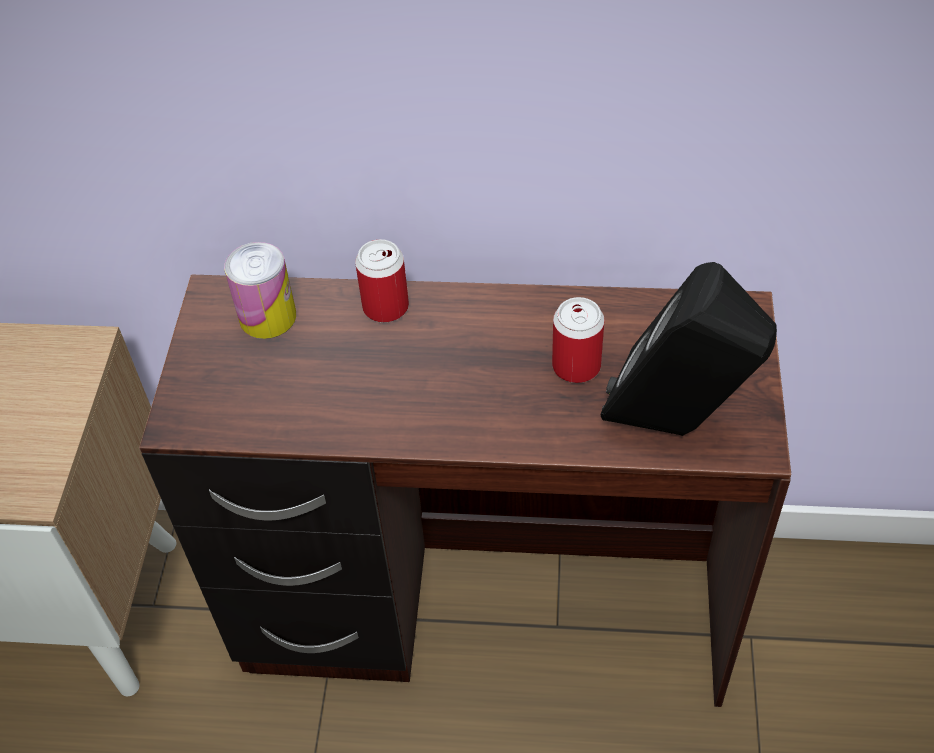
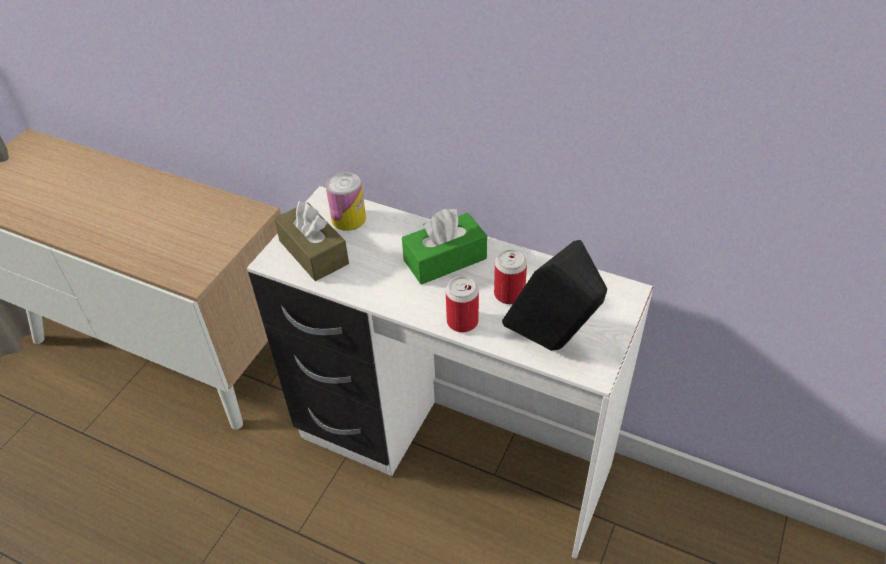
camera: 20 degrees right, 5 degrees down
brown desk [139,275,791,707] -> white desk [247,186,654,559]
can [355,239,409,323] -> can moved to [446,276,479,332]
none -> brown tissue box [274,201,349,281]
none -> green tissue box [402,209,487,285]

